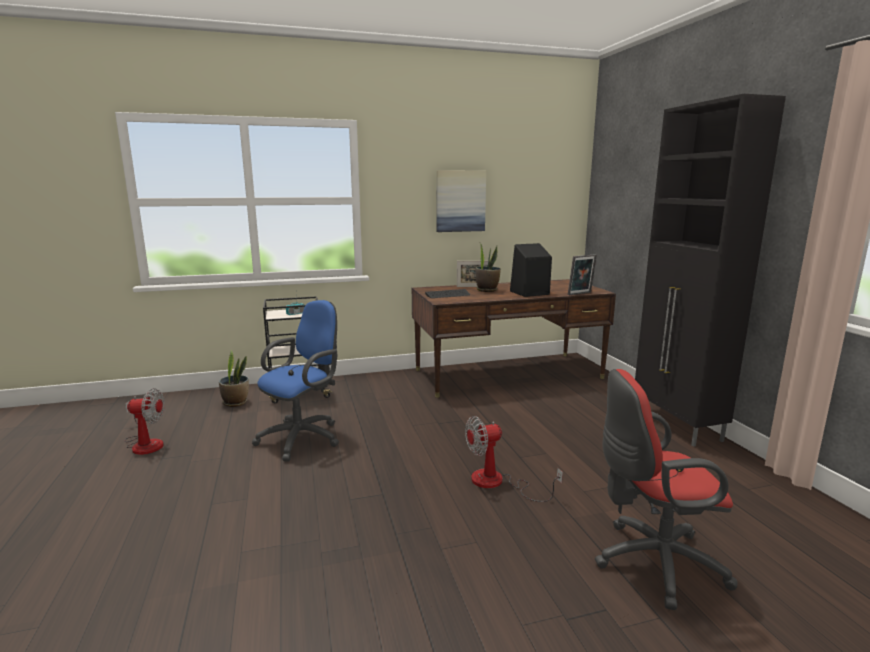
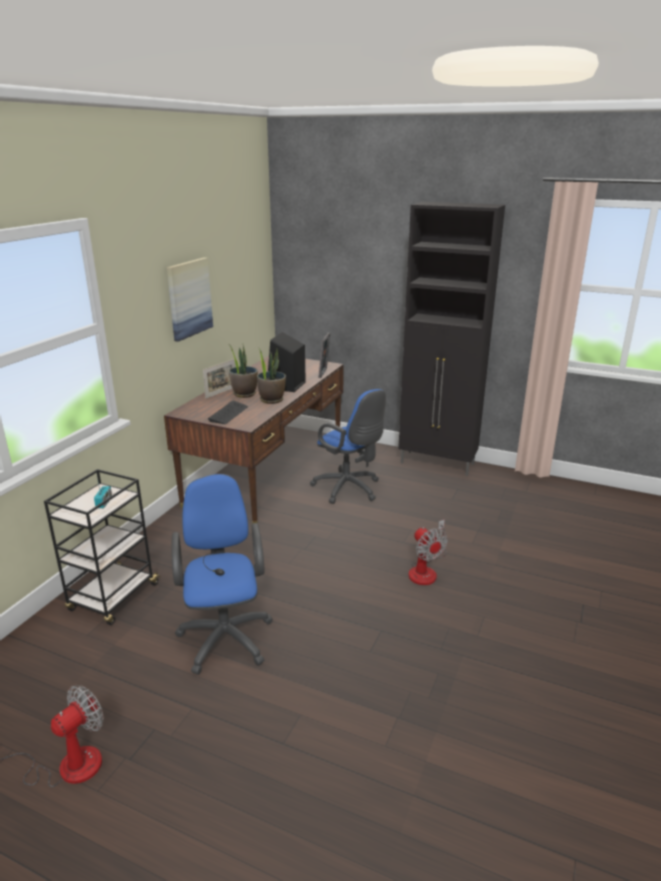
camera: 50 degrees left, 10 degrees up
potted plant [219,350,249,407] -> potted plant moved to [257,347,286,404]
fan [465,416,563,502] -> fan turned 45 degrees counterclockwise [409,519,448,585]
red office chair [595,369,737,610] -> none
none -> blue office chair [310,389,386,504]

